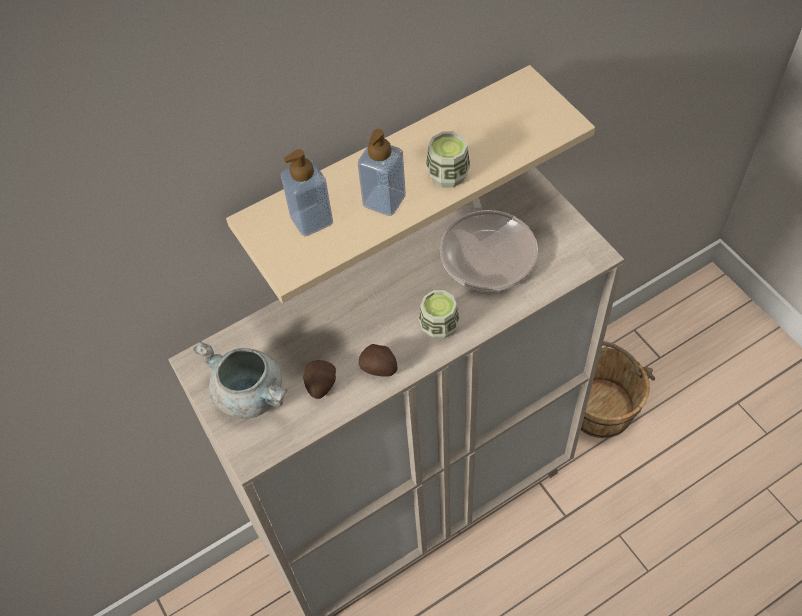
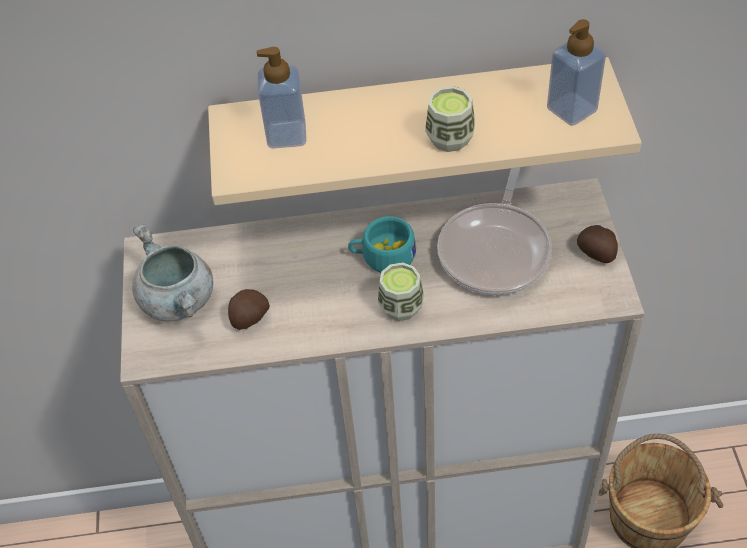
camera: 25 degrees right, 5 degrees down
soap dispenser [358,129,406,216] -> soap dispenser moved to [547,19,606,126]
potato [359,344,397,377] -> potato moved to [577,225,618,263]
none -> turquoise cup [348,216,416,273]

